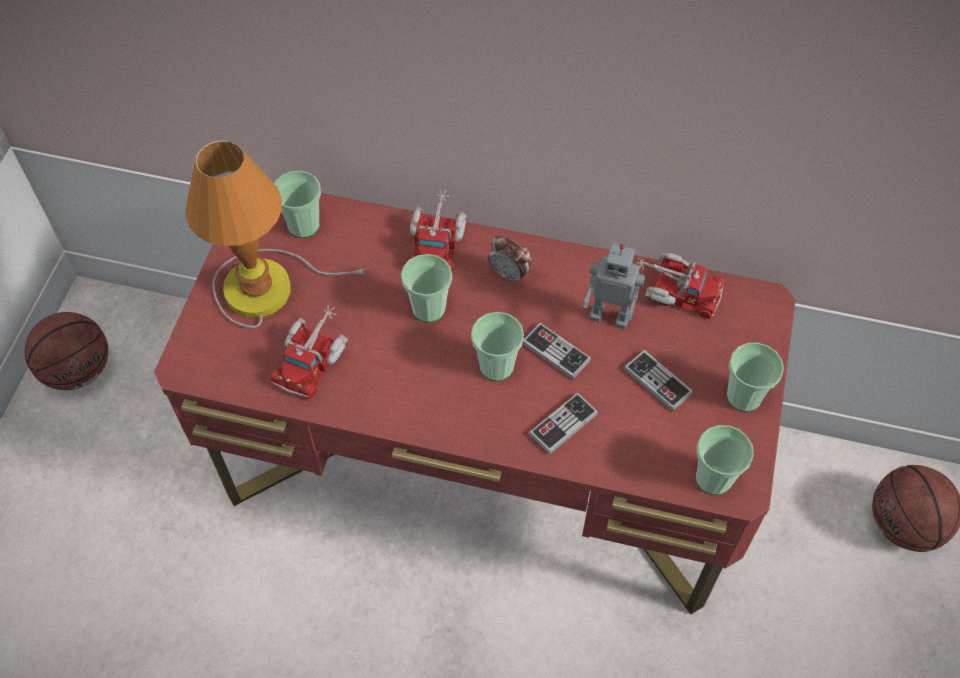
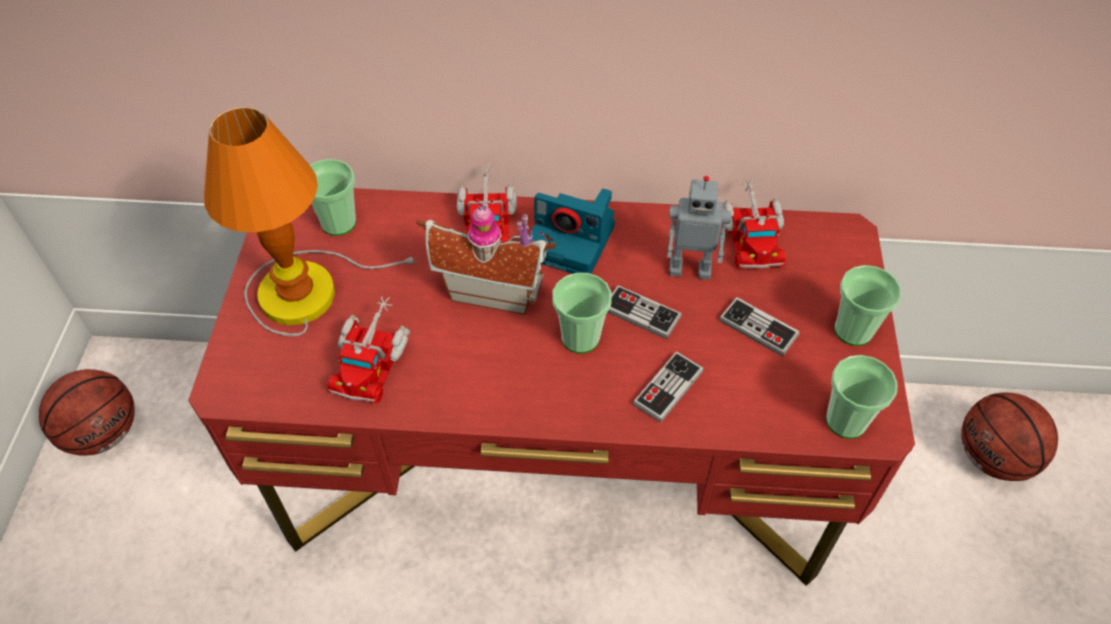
camera: 10 degrees left, 5 degrees down
cup [401,254,452,323] -> toy house [417,203,556,315]
alarm clock [488,235,532,284] -> camera [531,189,615,274]
toy truck [635,253,724,319] -> toy truck turned 75 degrees clockwise [723,178,786,268]

